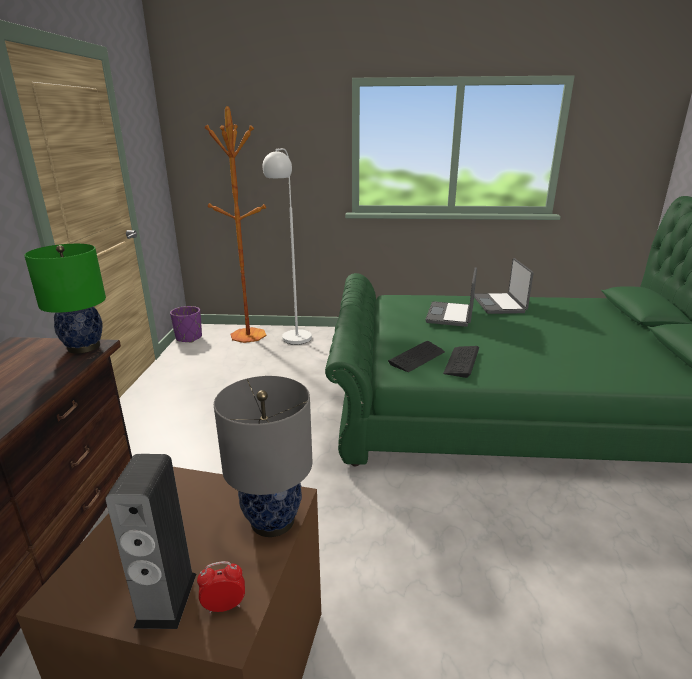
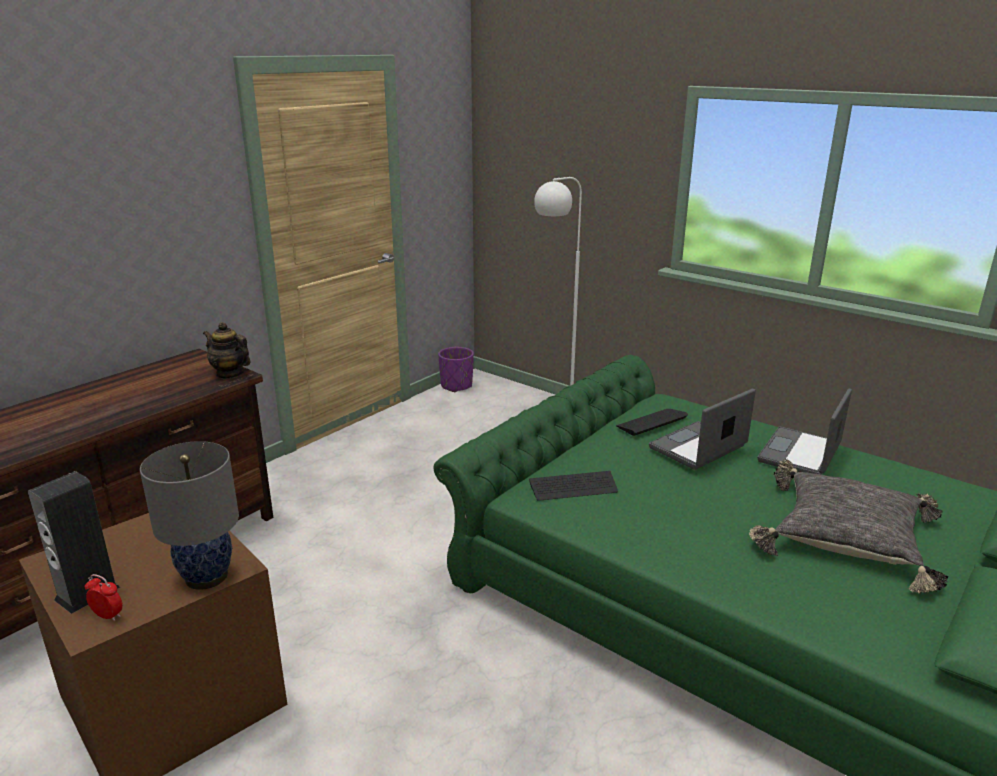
camera: 35 degrees right, 0 degrees up
green table lamp [24,244,106,354] -> teapot [203,322,250,379]
orange clothes rack [205,106,267,343] -> none
keyboard [443,346,479,378] -> keyboard moved to [616,409,688,436]
none -> pillow [749,459,949,593]

